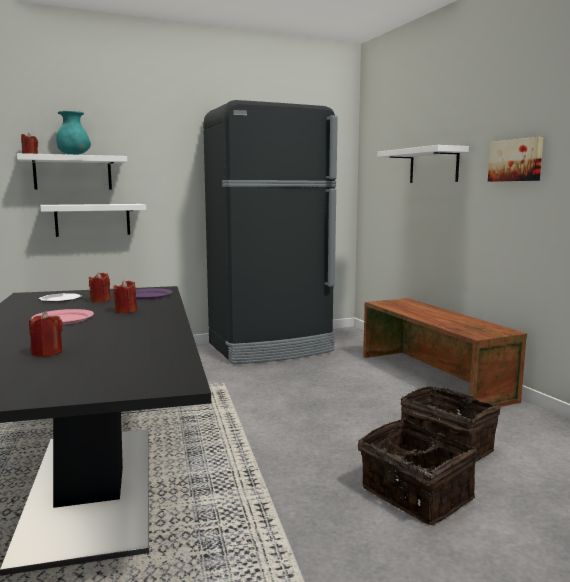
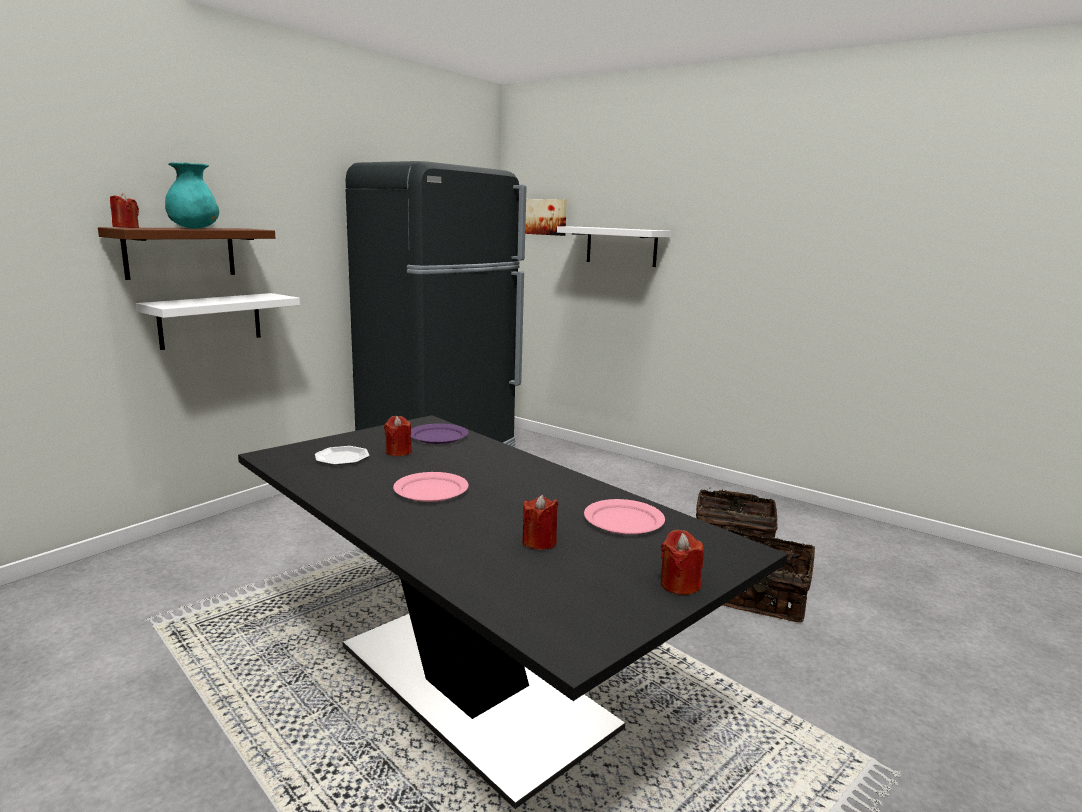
camera: 30 degrees left, 5 degrees up
white shelf [17,153,127,189] -> brown shelf [98,227,275,280]
red candle [113,280,137,313] -> red candle moved to [661,530,704,595]
brown bench [363,298,527,411] -> none
picture [488,137,543,182] -> picture moved to [525,199,567,236]
none -> pink plate [584,499,665,535]

